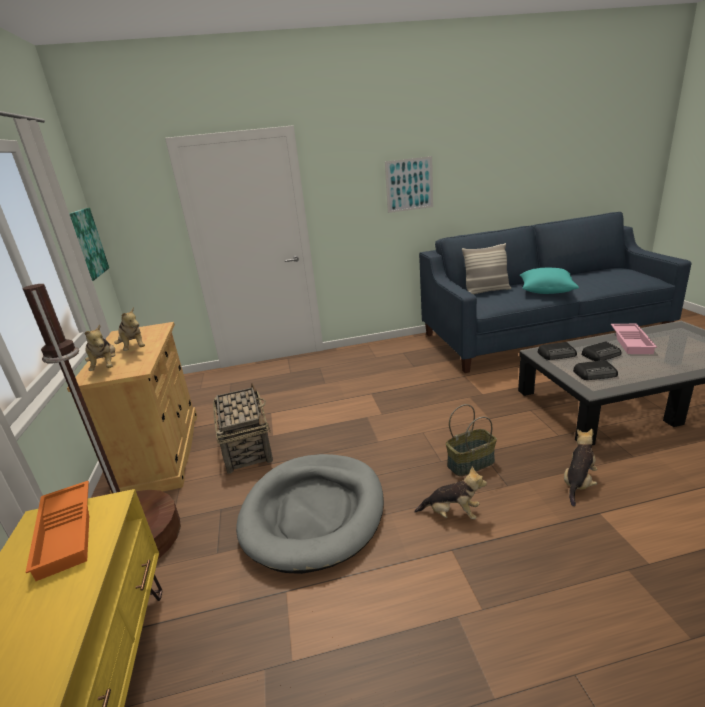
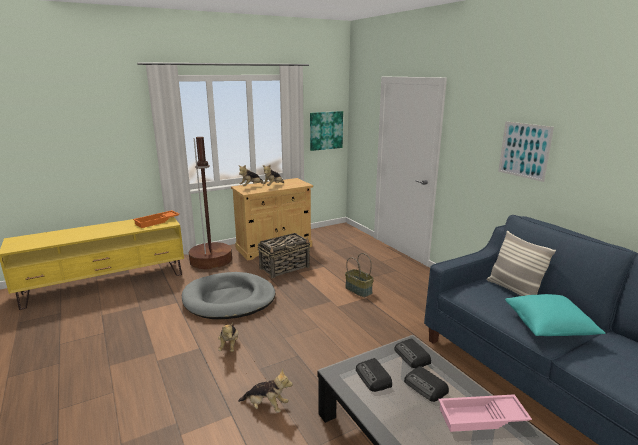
camera: 70 degrees right, 5 degrees down
basket [446,404,497,476] -> basket moved to [345,253,374,297]

